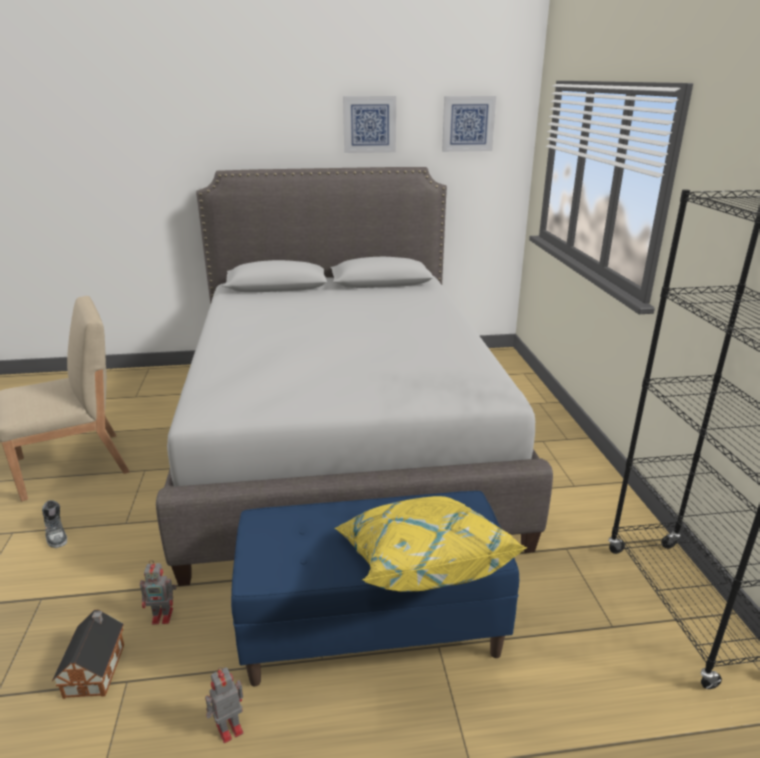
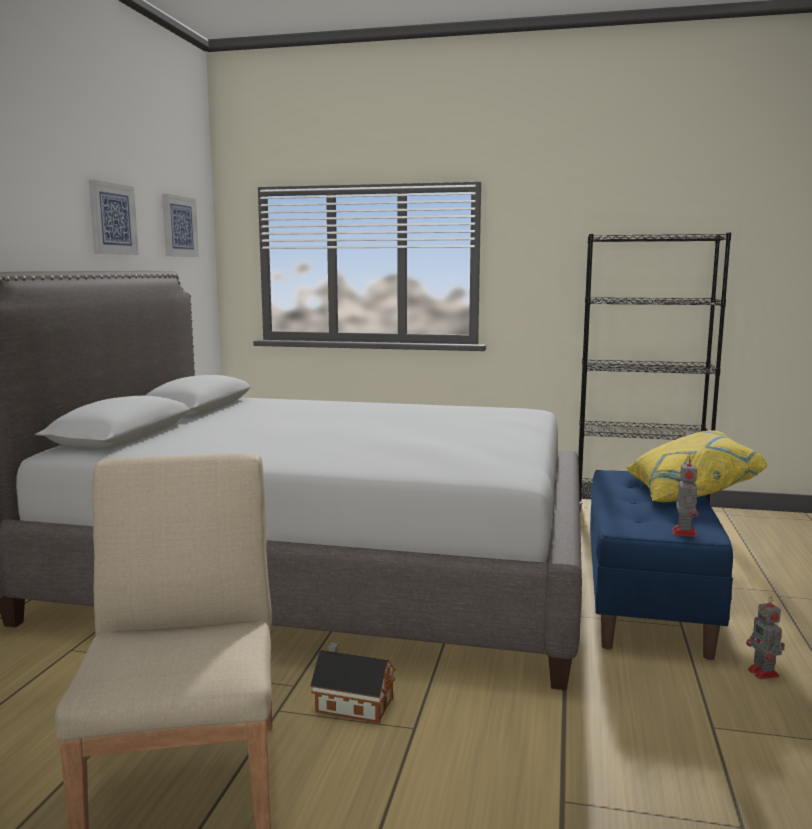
camera: 70 degrees left, 15 degrees down
shoe [42,500,67,548] -> none
toy house [52,610,124,699] -> toy house moved to [310,643,396,724]
toy robot [140,560,176,625] -> toy robot moved to [672,457,698,537]

